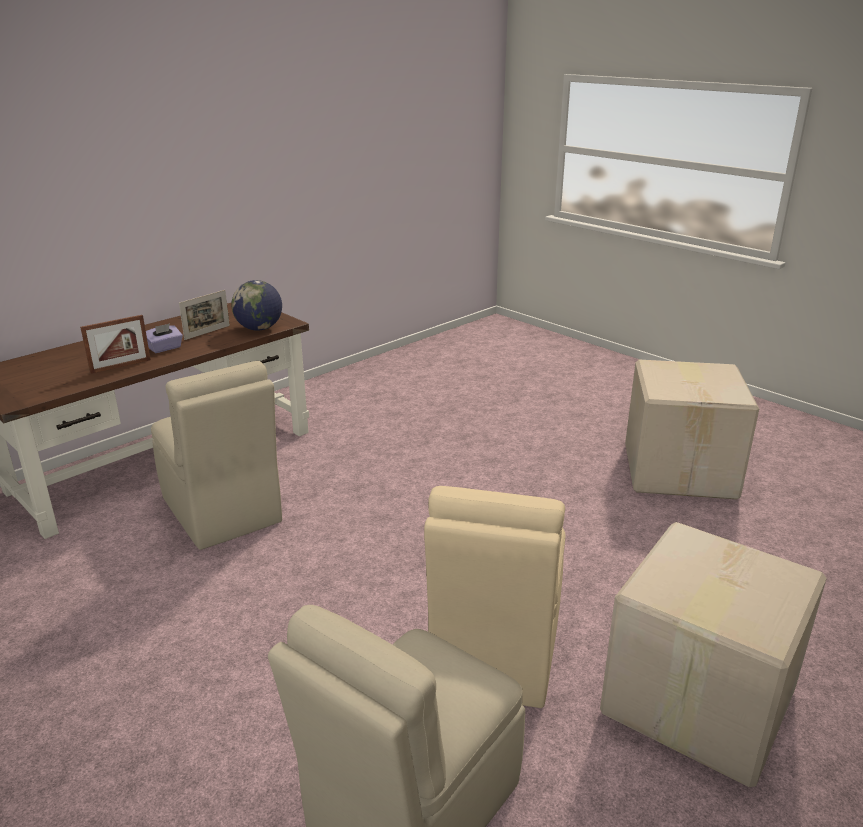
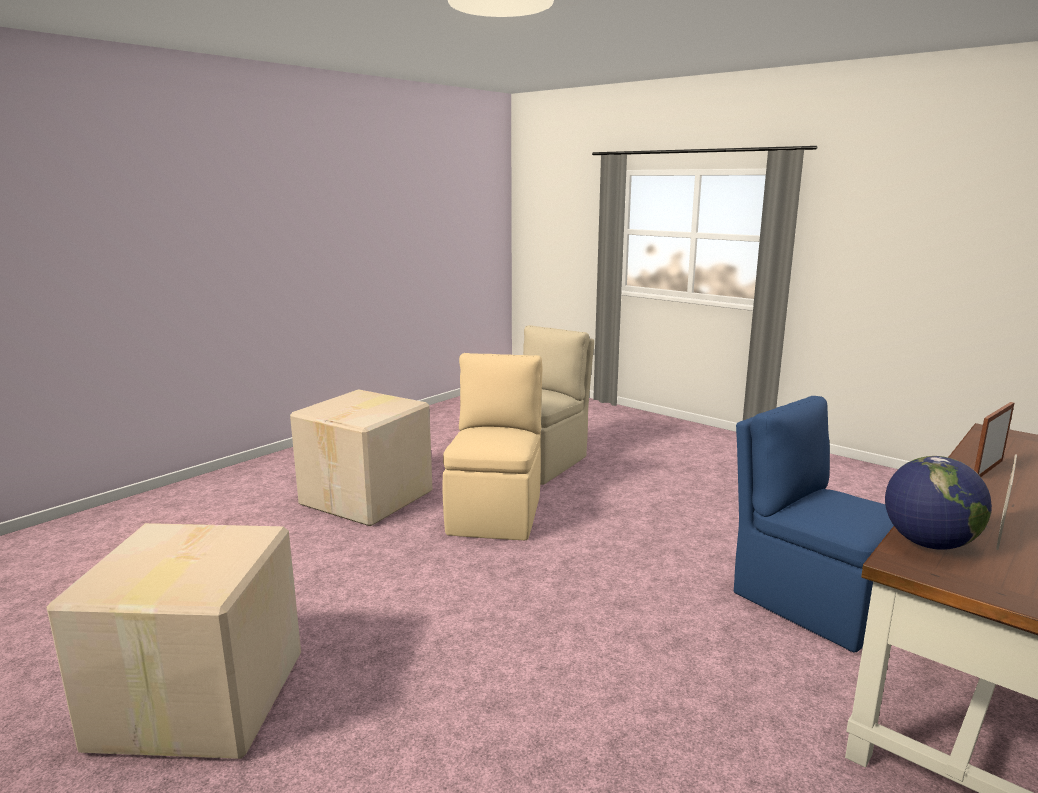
camera: 175 degrees right, 10 degrees down
purple tissue box [146,324,183,353] -> none
beige chair [151,361,282,550] -> blue chair [734,396,894,652]

